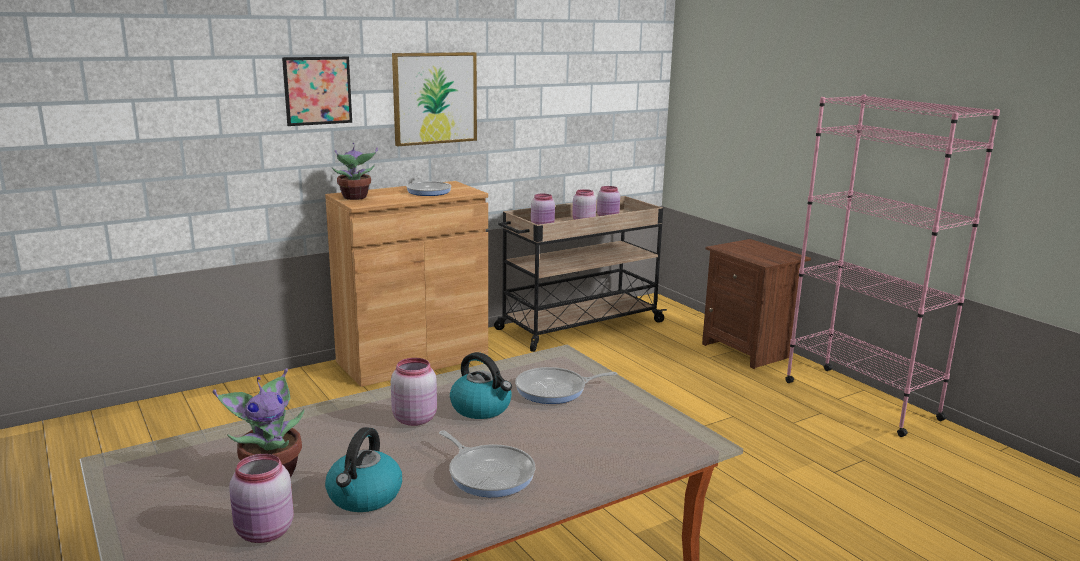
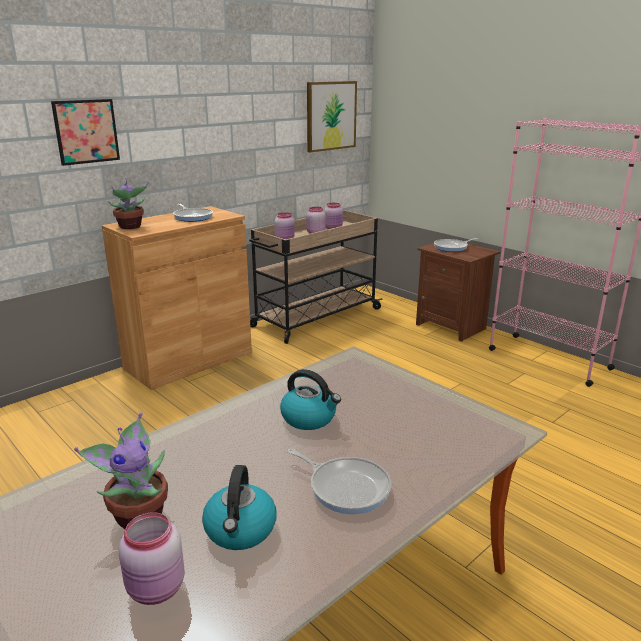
camera: 10 degrees left, 5 degrees up
pink jar [391,358,437,426] -> none
picture [392,52,477,146] -> picture moved to [307,81,357,152]
frying pan [515,367,618,404] -> frying pan moved to [434,238,478,252]

